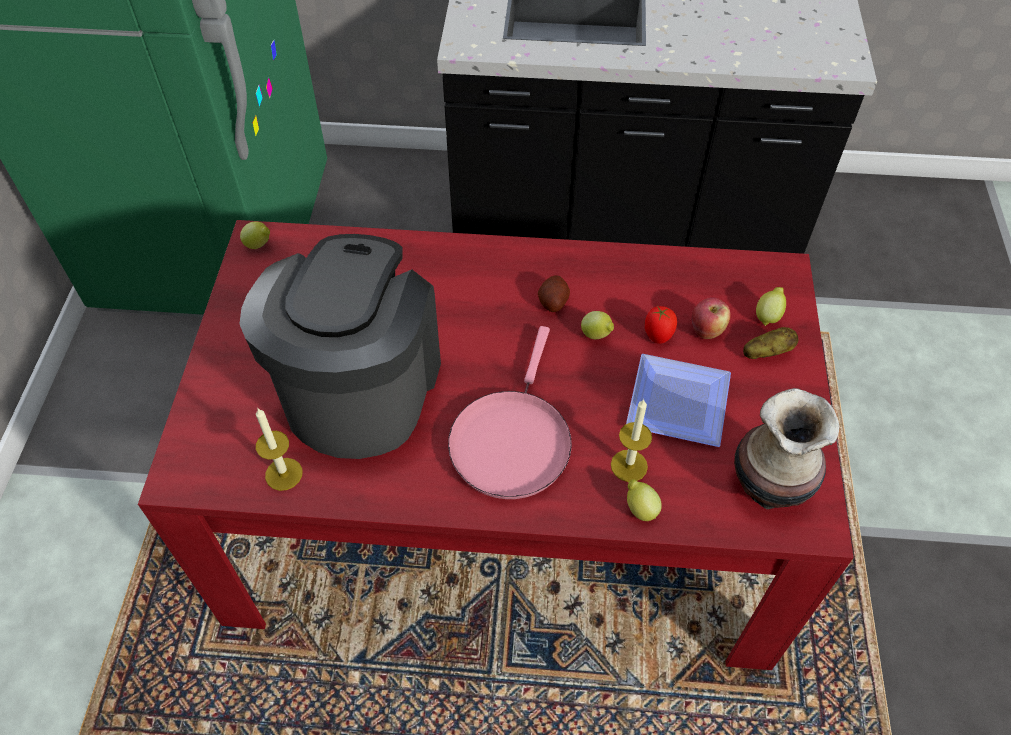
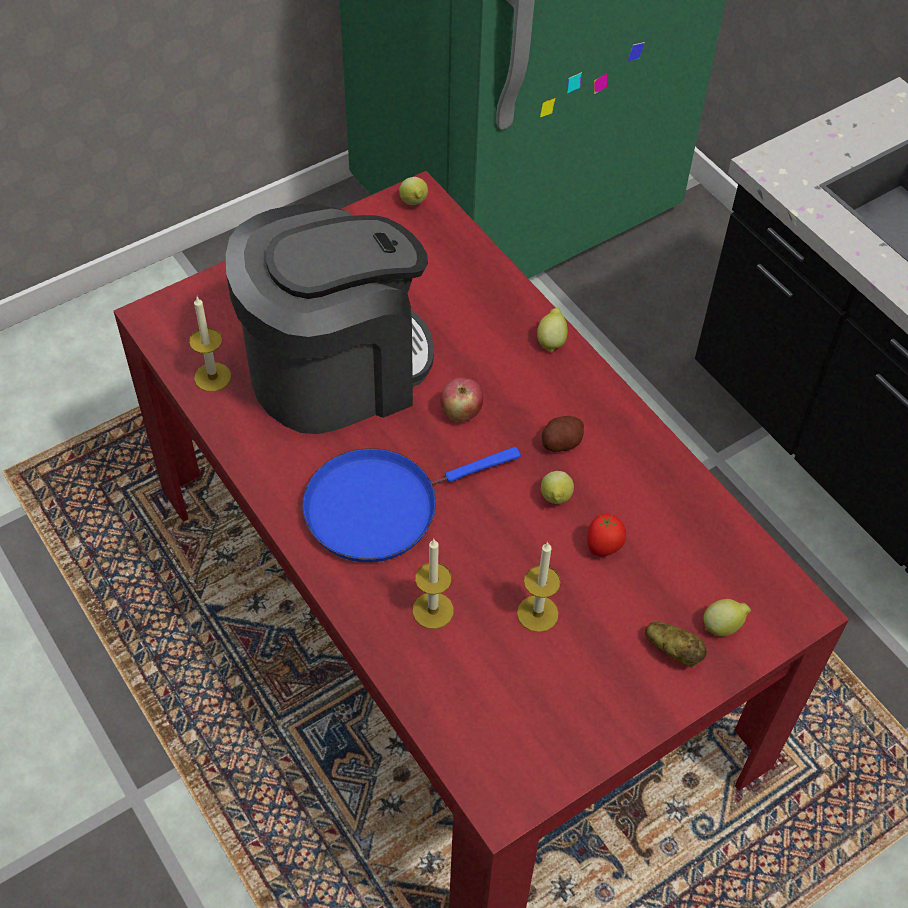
camera: 50 degrees right, 0 degrees up
pink frying pan [448,326,572,499] -> blue frying pan [302,447,521,562]
plate [626,354,731,447] -> candle [517,542,561,632]
lemon [627,479,662,521] -> lemon moved to [537,308,568,353]
apple [692,297,731,339] -> apple moved to [440,378,483,422]
vase [734,388,839,509] -> none

